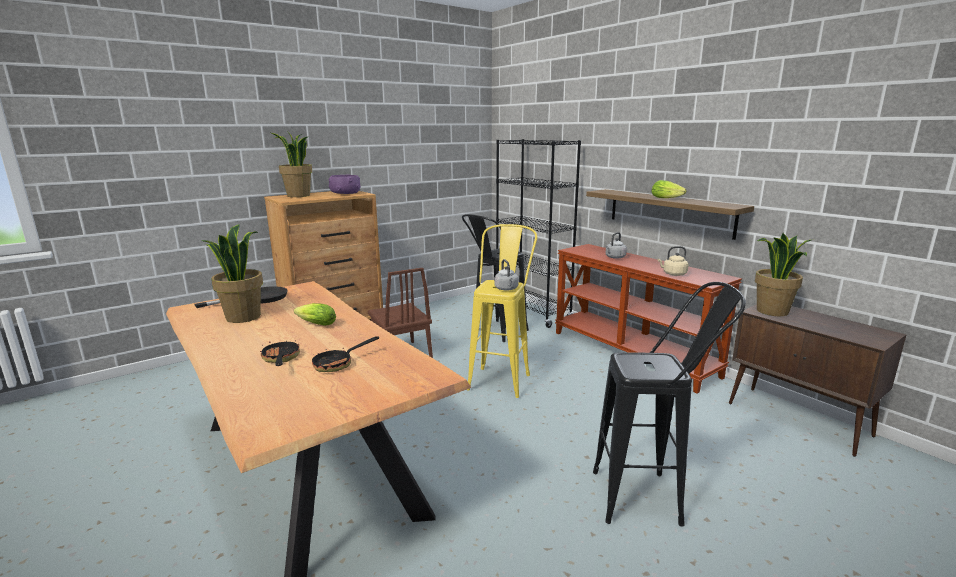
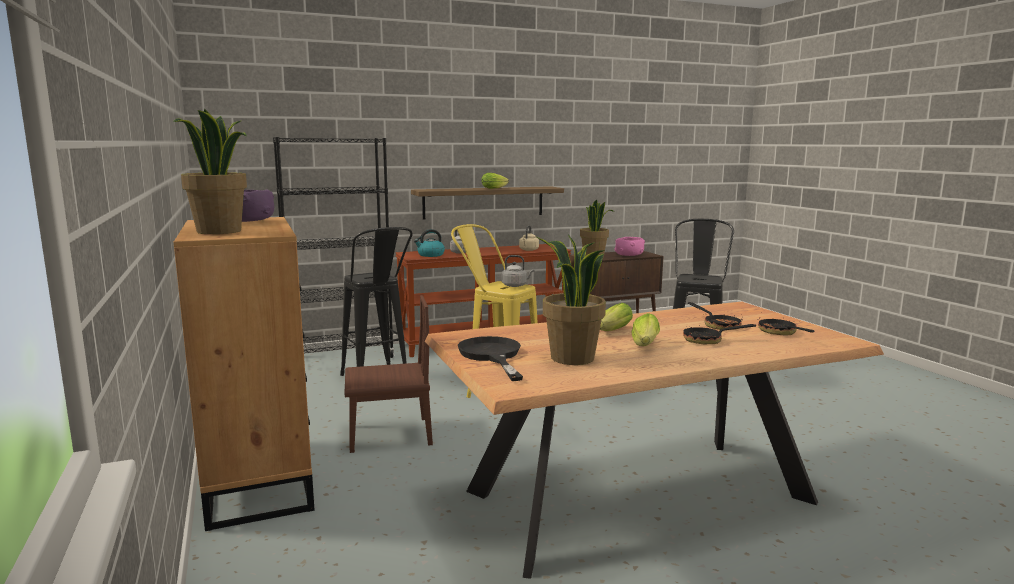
camera: 75 degrees left, 5 degrees down
none -> kettle [414,229,445,257]
none -> pink bowl [615,237,645,256]
none -> lettuce [631,313,660,346]
none -> frying pan [757,317,814,336]

